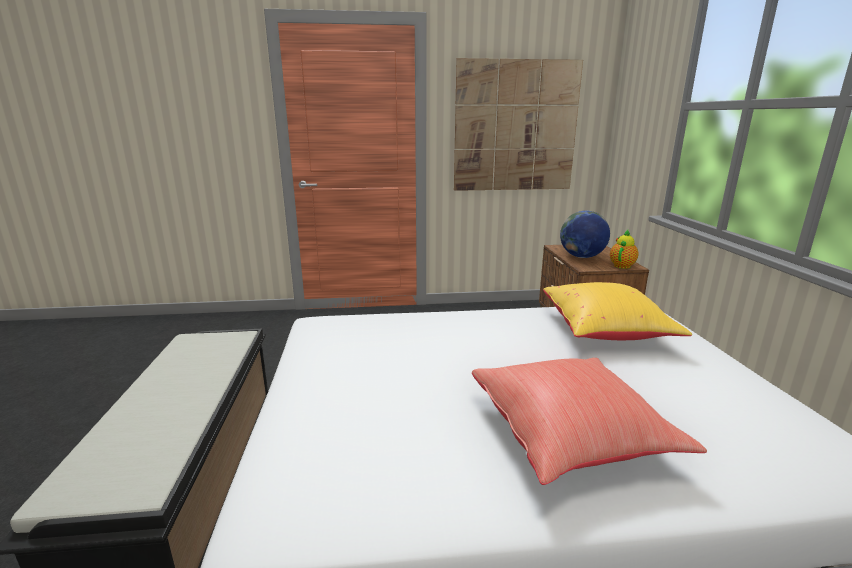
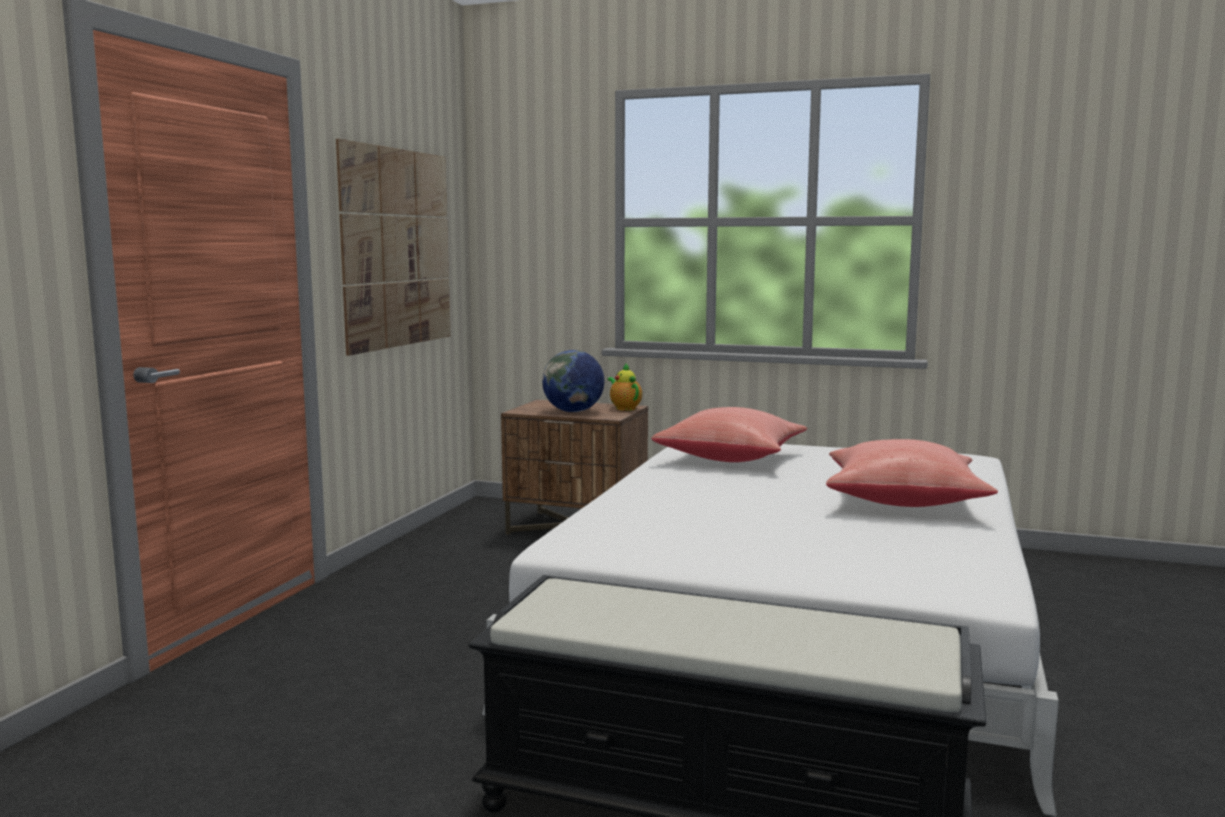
camera: 65 degrees left, 10 degrees down
yellow pillow [543,282,692,340] -> red pillow [652,407,807,462]

